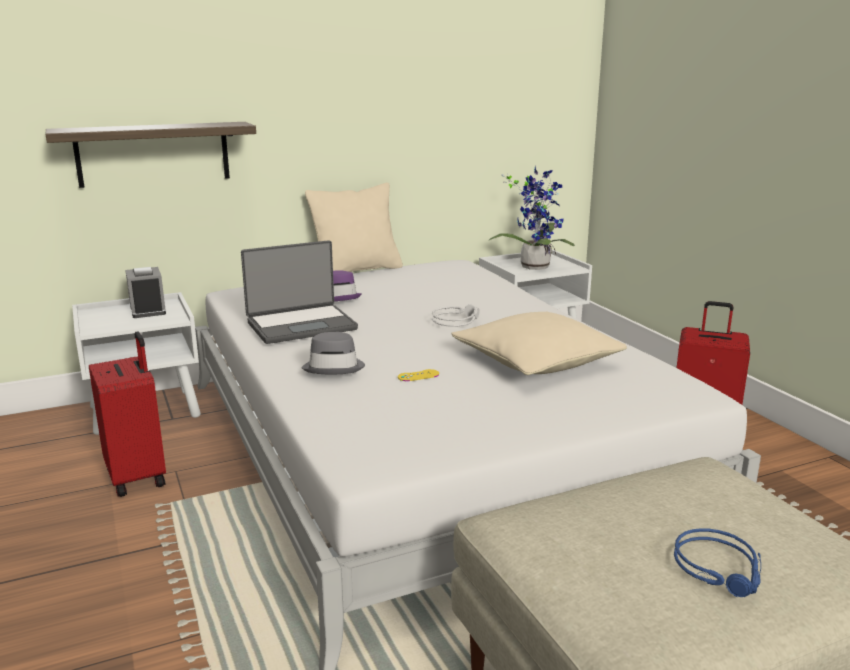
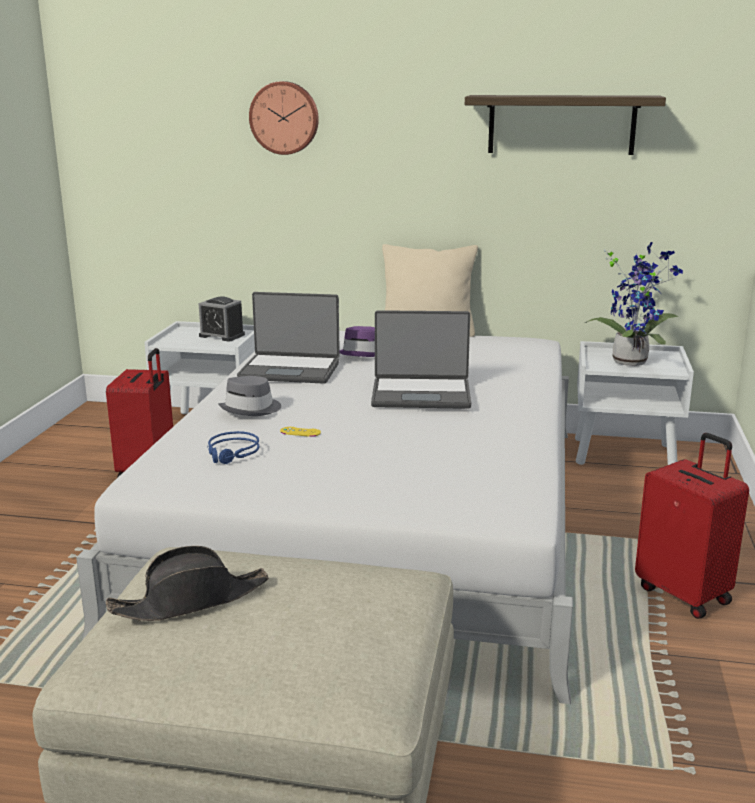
camera: 35 degrees right, 0 degrees up
shelf [46,122,256,188] -> shelf moved to [465,95,666,155]
alarm clock [125,267,166,318] -> alarm clock turned 75 degrees counterclockwise [198,296,245,341]
grey headphones [432,305,479,327] -> laptop [371,310,471,409]
beige pillow [451,312,627,375] -> none
blue headphones [674,528,761,597] -> blue headphones moved to [207,431,260,464]
none -> black hat [105,546,269,621]
none -> wall clock [249,81,319,155]

